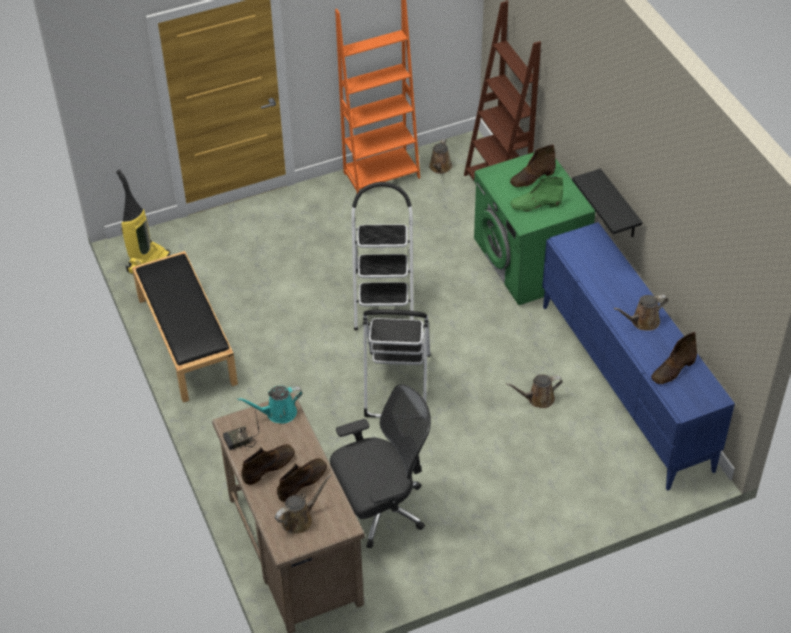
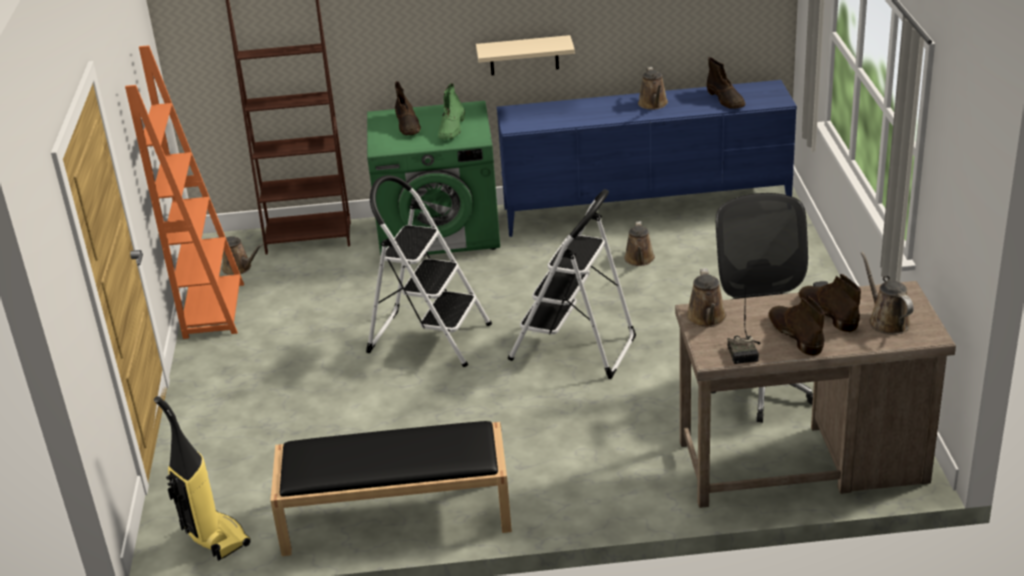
camera: 70 degrees left, 15 degrees down
turquoise watering can [237,386,302,423] -> brown watering can [687,268,727,327]
black shelf [572,168,642,237] -> beige shelf [476,35,575,75]

